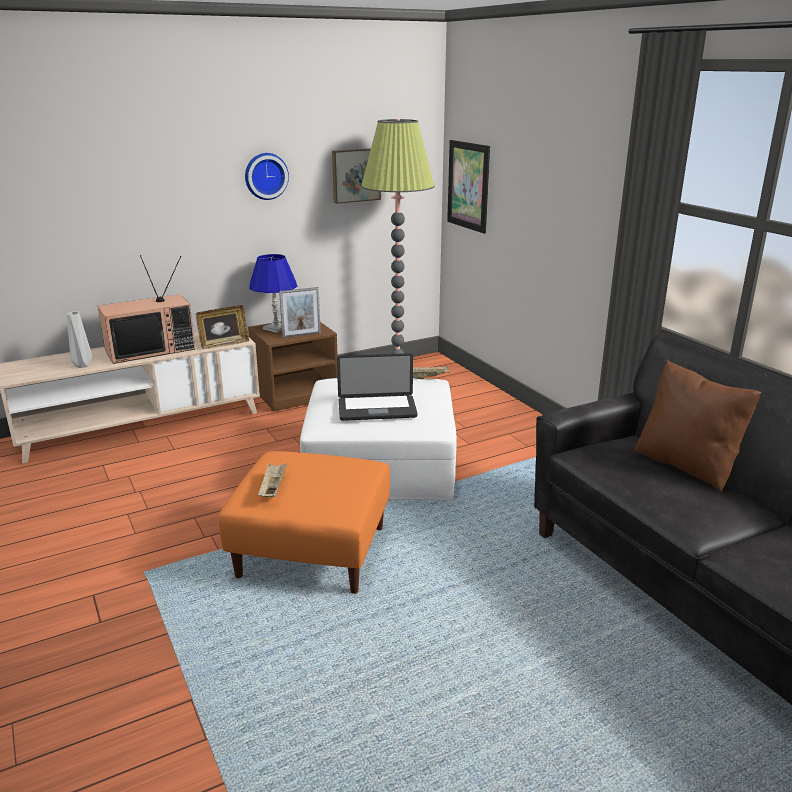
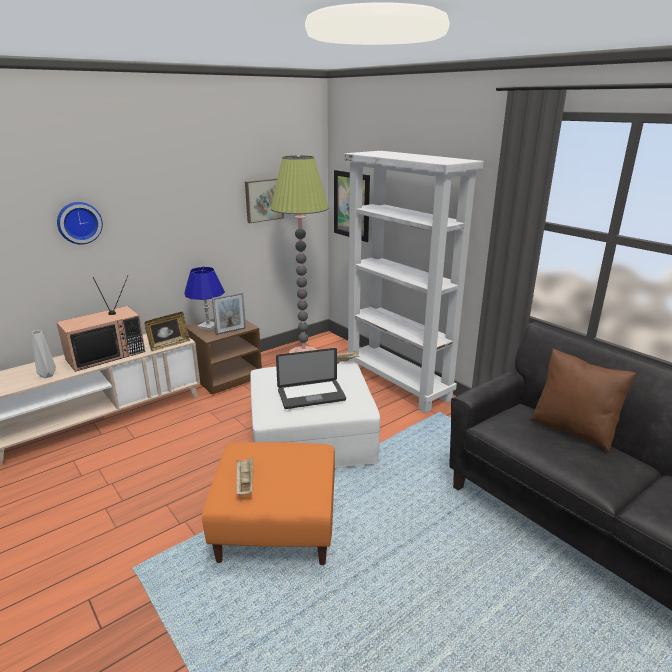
camera: 10 degrees left, 0 degrees up
wall clock [245,153,289,200] -> wall clock moved to [57,202,103,244]
none -> white bookcase [345,151,484,413]

